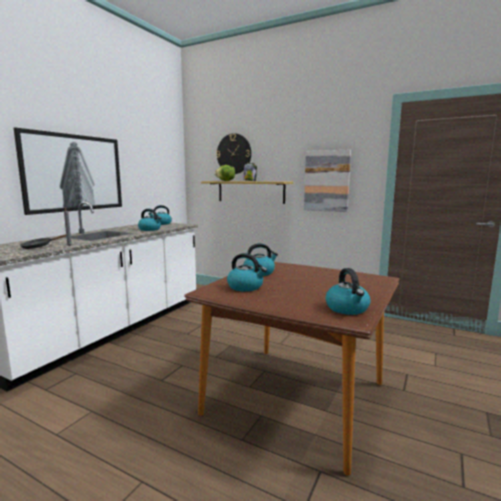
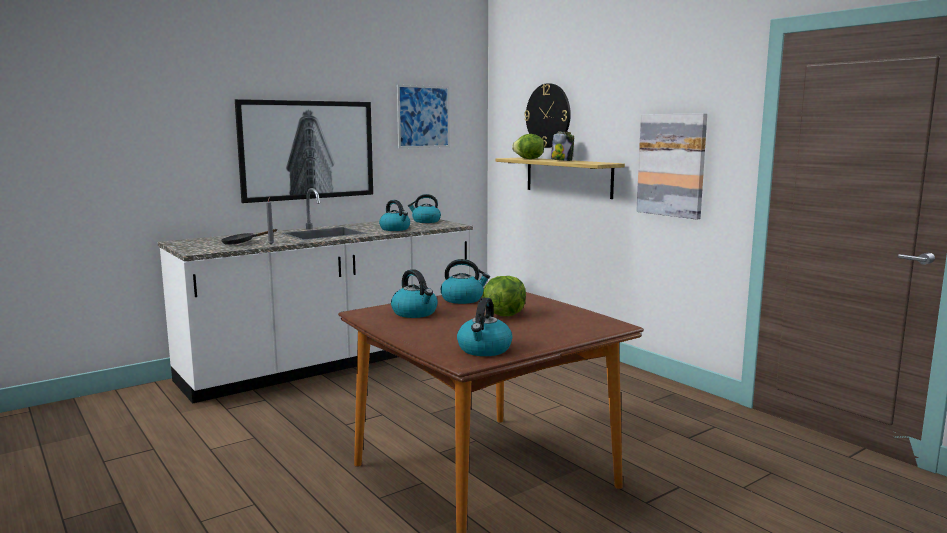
camera: 25 degrees right, 0 degrees up
none -> picture [397,85,450,148]
none -> lettuce [482,276,526,316]

